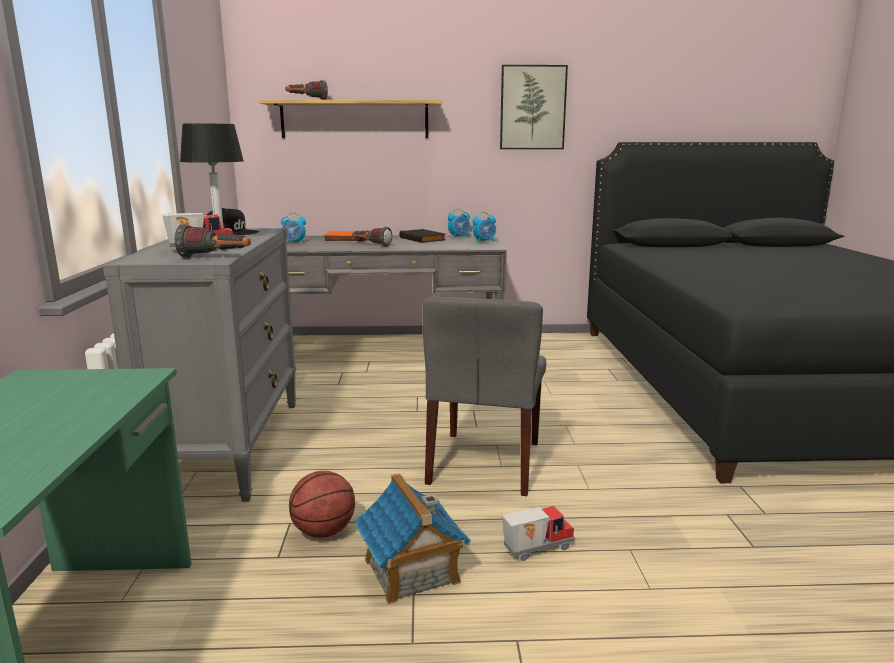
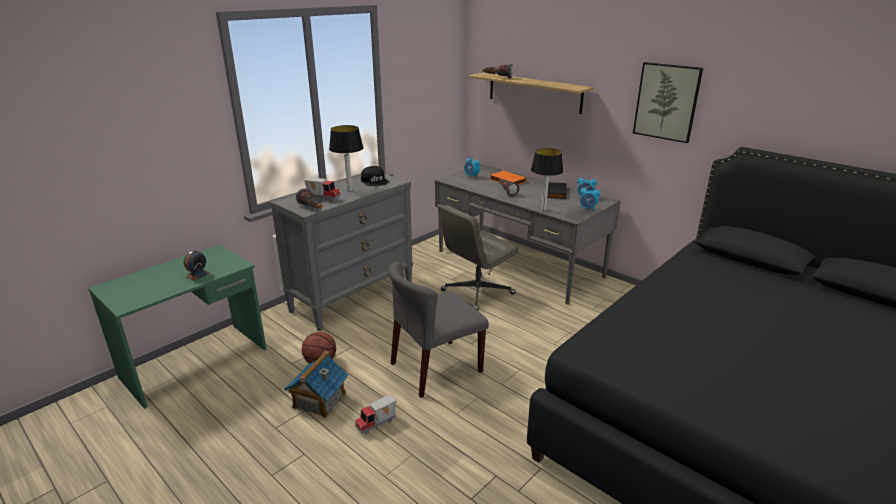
camera: 45 degrees right, 10 degrees up
toy truck [502,505,574,561] -> toy truck turned 120 degrees clockwise [355,394,396,435]
none -> alarm clock [184,250,210,280]
none -> grey office chair [440,205,519,311]
none -> table lamp [531,148,563,211]

